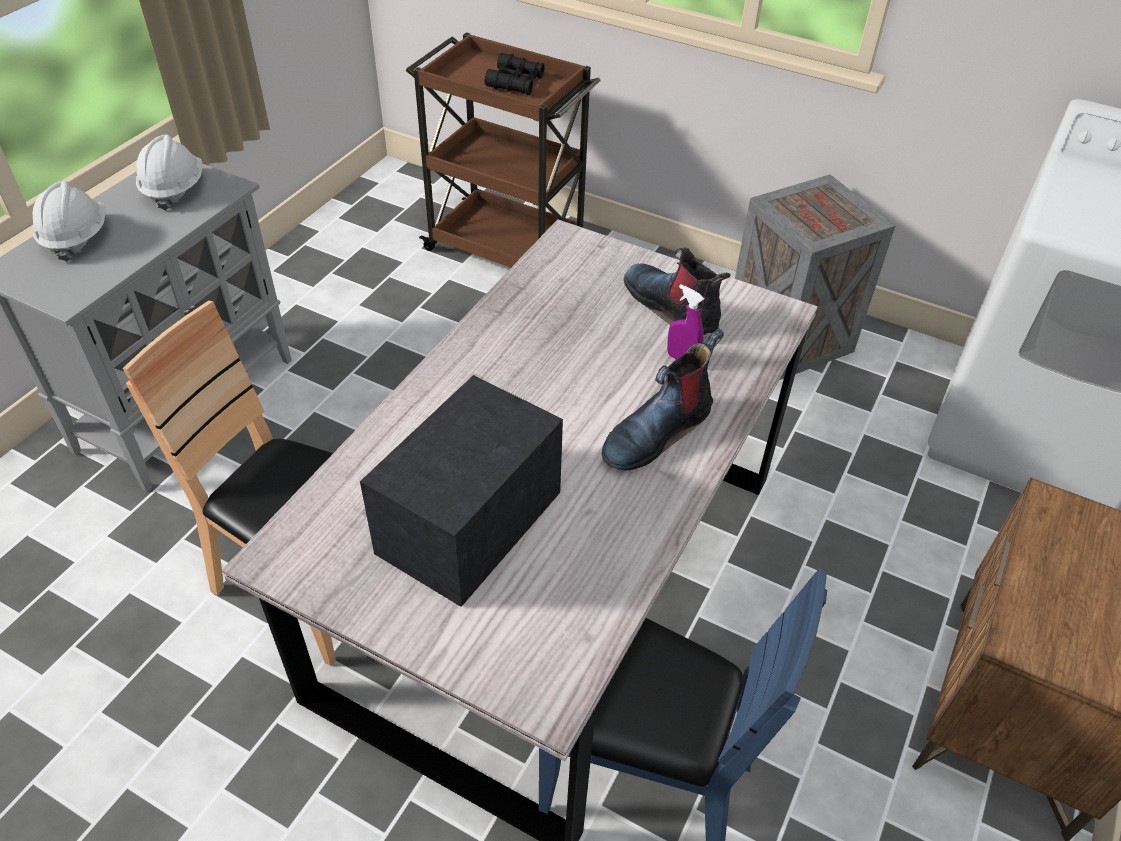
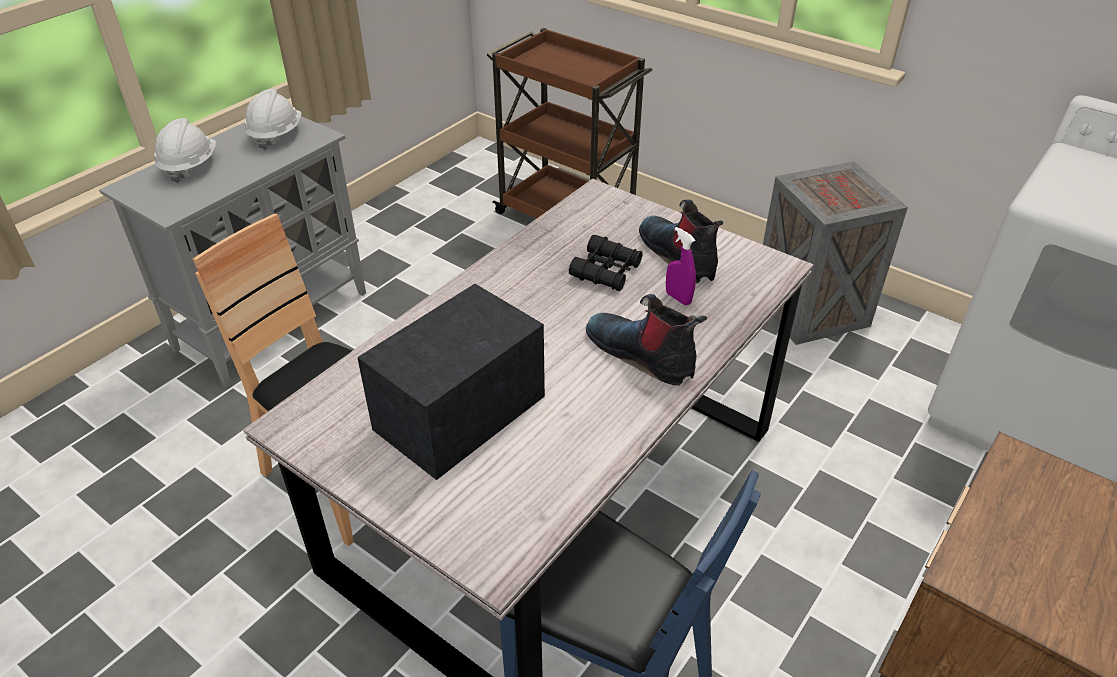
camera: 10 degrees right, 5 degrees down
black binoculars [484,53,545,95] -> black binoculars moved to [569,235,643,292]
boot [602,328,724,471] -> boot turned 75 degrees clockwise [586,294,707,386]

